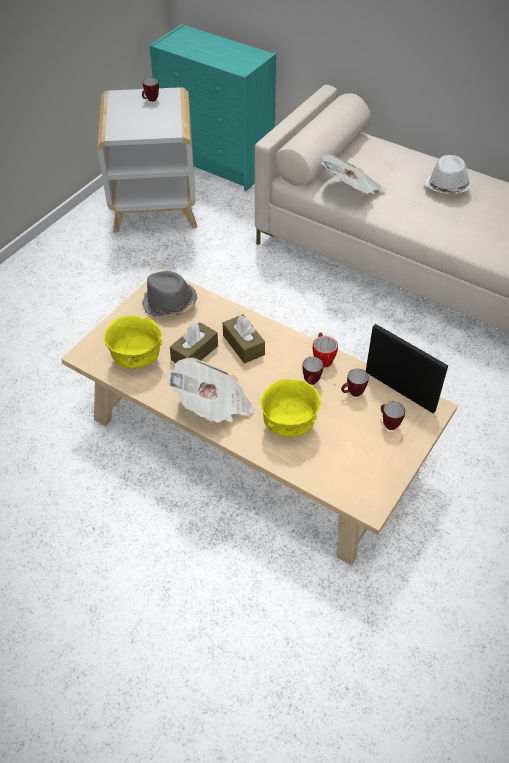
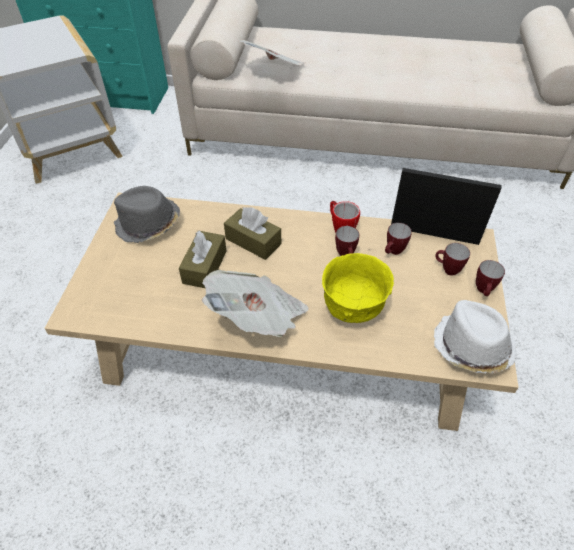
camera: 25 degrees left, 0 degrees up
yellow bowl [104,315,162,369] -> none
mug [142,78,159,102] -> mug moved to [476,260,505,296]
white hat [425,155,473,194] -> white hat moved to [434,300,517,373]

